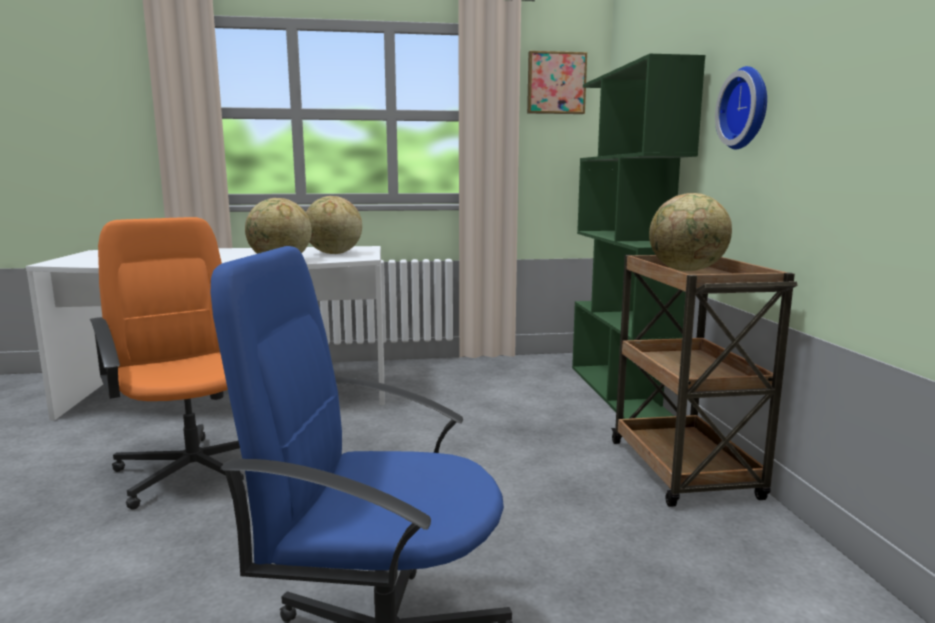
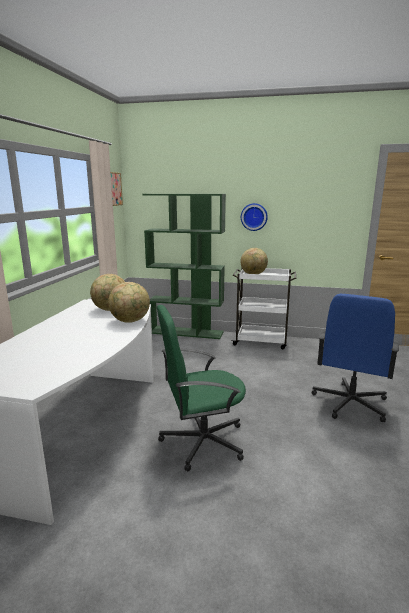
camera: 70 degrees left, 5 degrees up
orange office chair [90,217,245,510] -> green office chair [157,305,246,471]
brown cart [611,255,798,507] -> white cart [231,268,296,349]

